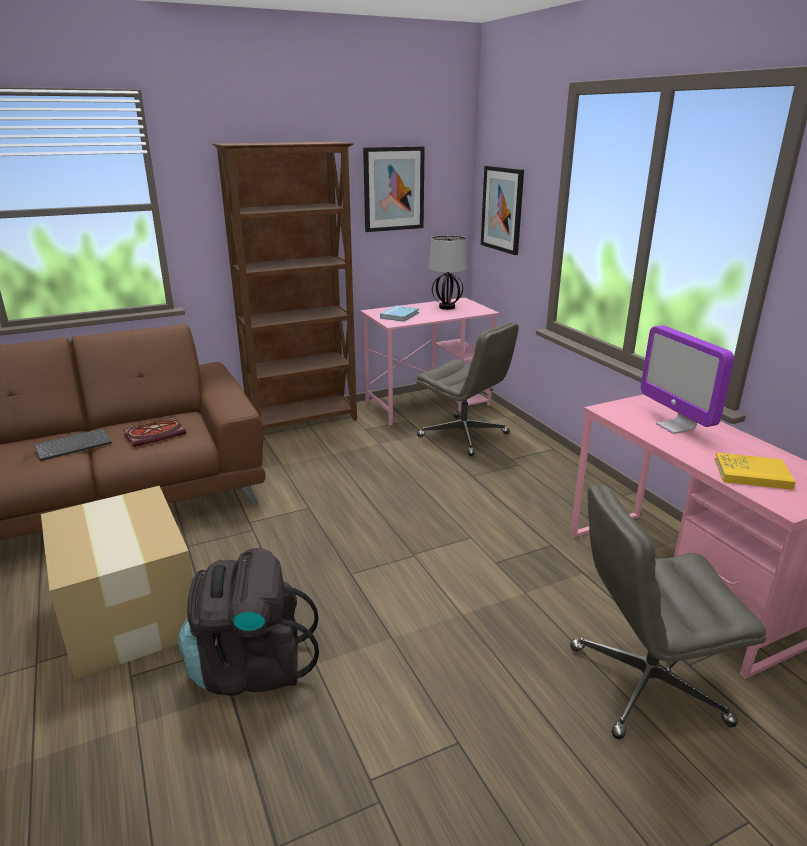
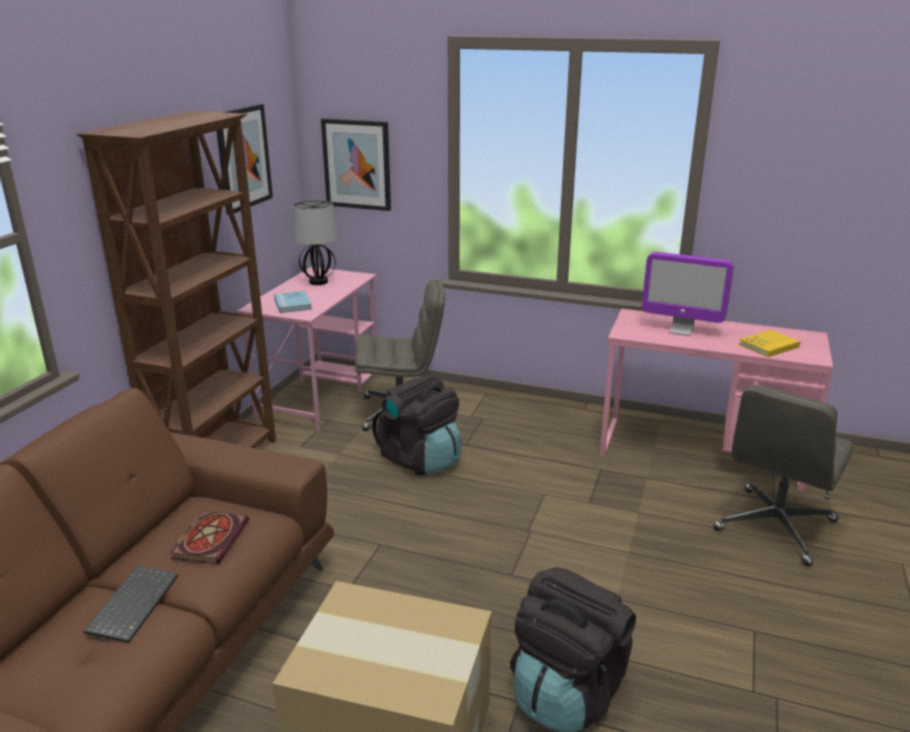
camera: 45 degrees left, 0 degrees up
none -> black backpack [372,375,461,475]

